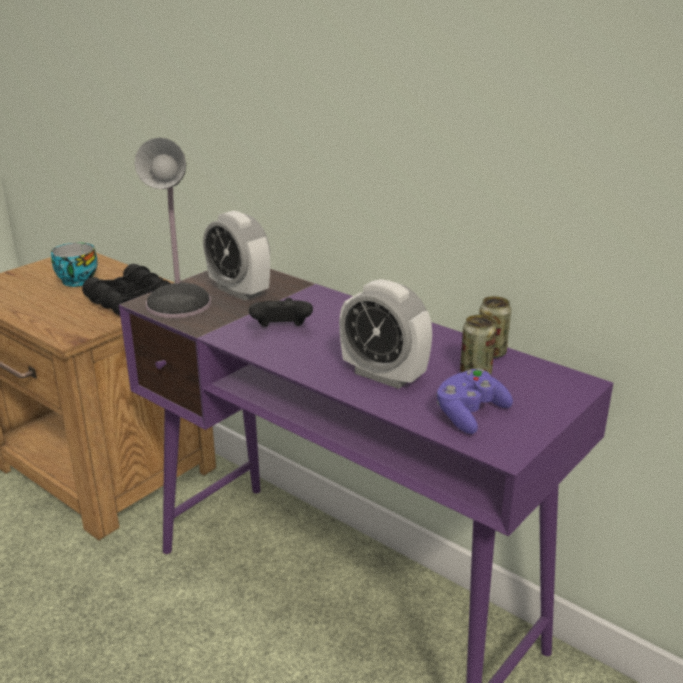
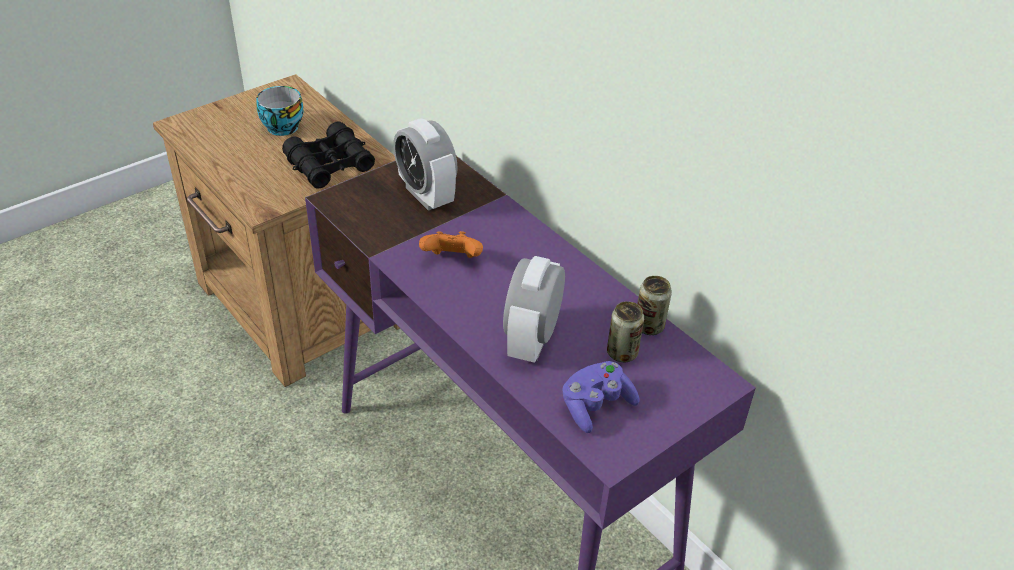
camera: 10 degrees right, 15 degrees up
table lamp [135,138,211,318] -> none
black game controller [249,298,313,327] -> orange game controller [419,231,483,258]
alarm clock [339,279,432,389] -> alarm clock turned 60 degrees clockwise [503,256,565,363]

